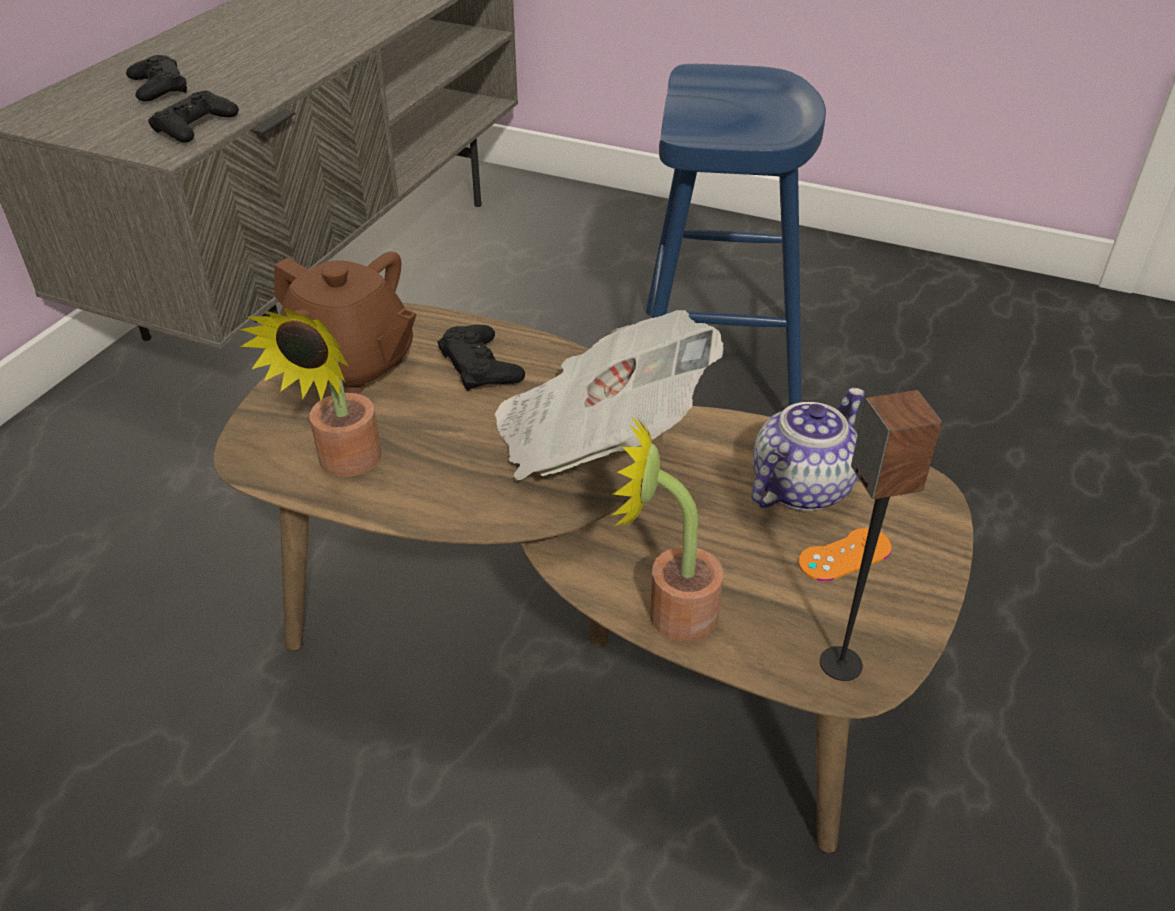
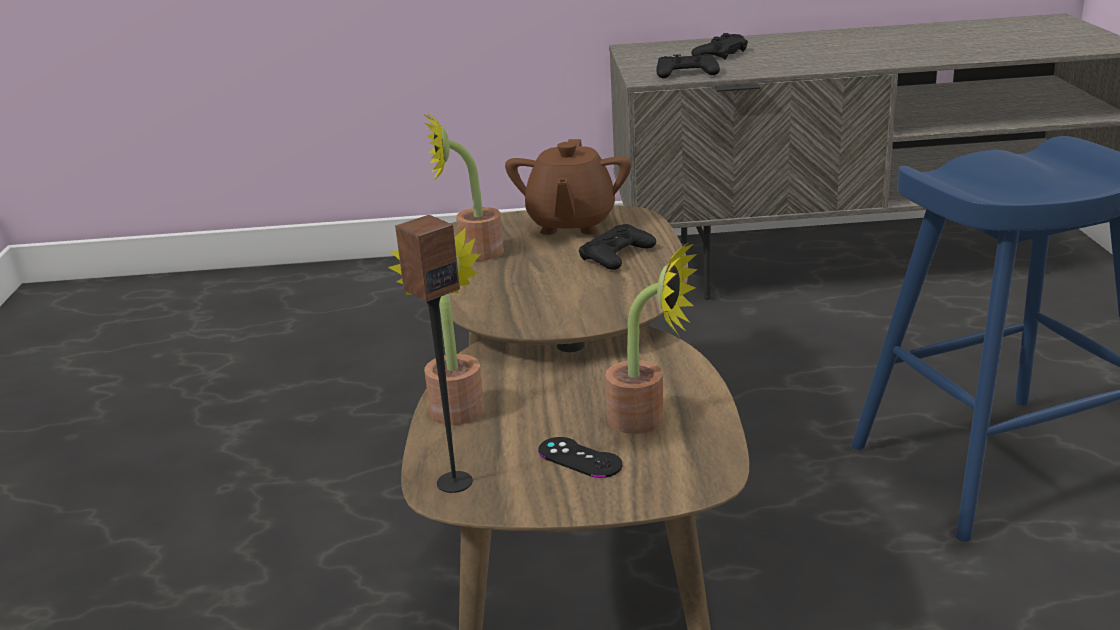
camera: 65 degrees right, 15 degrees down
newspaper [495,310,724,480] -> none
teapot [752,388,865,511] -> potted plant [605,241,698,434]
orange game controller [799,528,892,581] -> black game controller [538,437,622,478]

